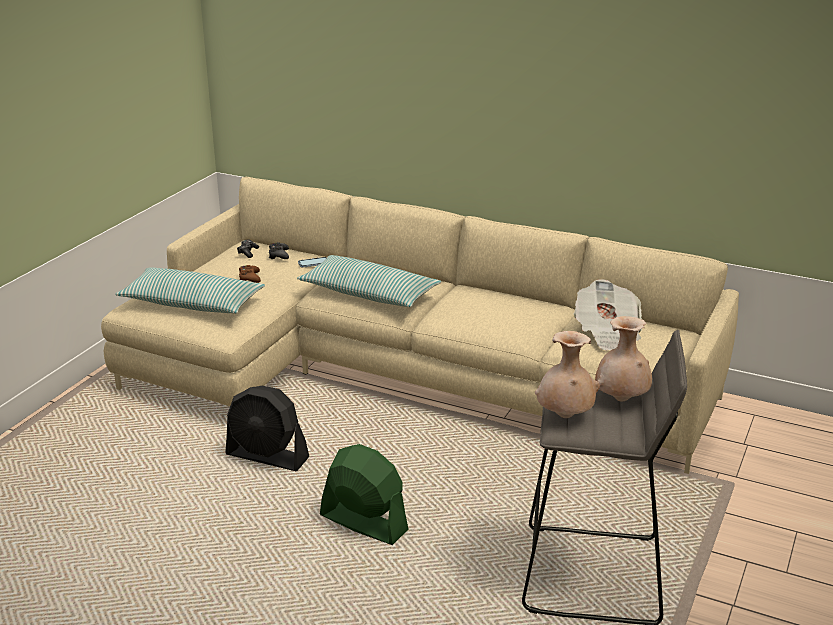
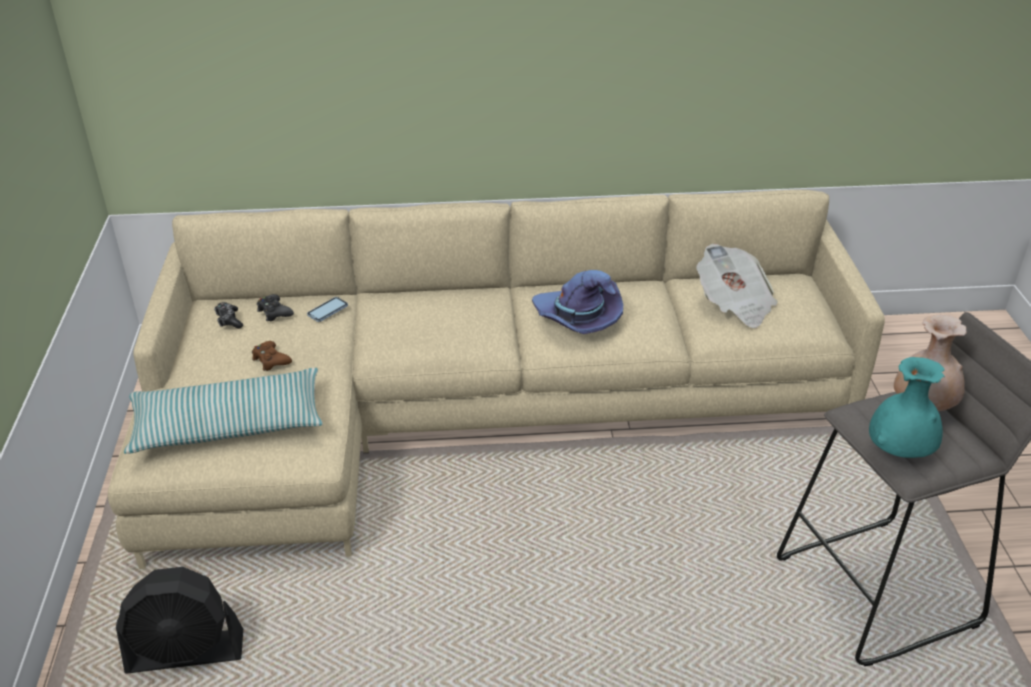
camera: 30 degrees left, 10 degrees up
black fan [225,386,309,472] -> black fan moved to [116,567,243,674]
pillow [297,255,441,307] -> none
green fan [320,444,408,545] -> none
beige vase [535,331,600,418] -> turquoise vase [869,357,945,458]
none -> purple hat [532,270,623,334]

